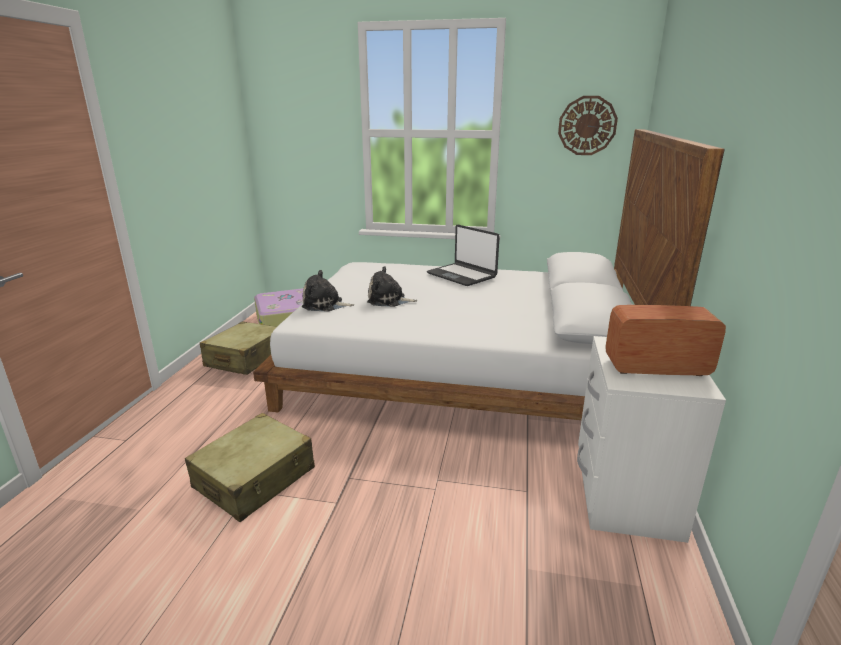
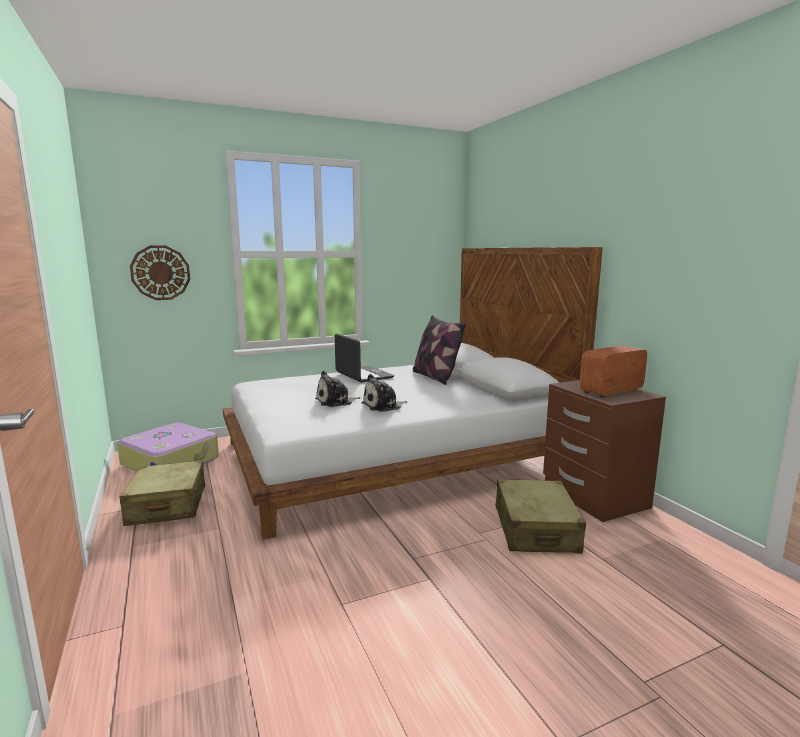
camera: 35 degrees left, 10 degrees down
beige suitcase [185,413,315,522] -> beige suitcase moved to [496,479,586,553]
plush toy [302,270,354,311] -> plush toy moved to [361,374,407,412]
laptop [427,225,500,286] -> laptop turned 135 degrees counterclockwise [335,334,394,383]
wall clock [558,96,618,155] -> wall clock moved to [130,245,190,300]
white nightstand [577,336,726,543] -> brown nightstand [543,380,666,522]
none -> pillow [413,315,466,385]

